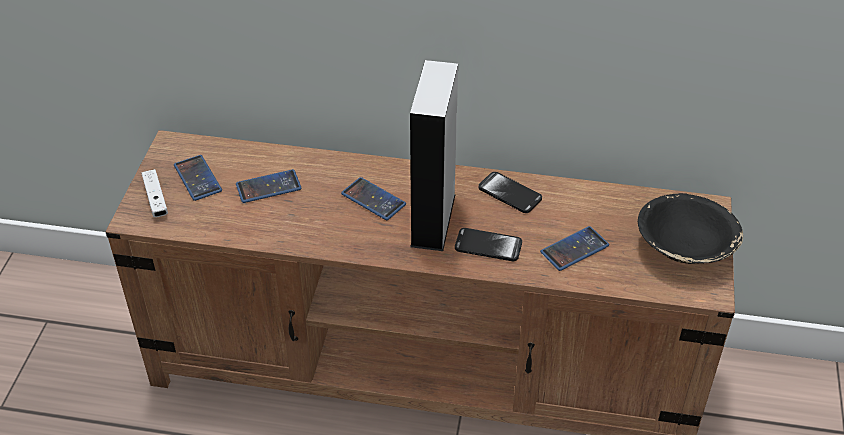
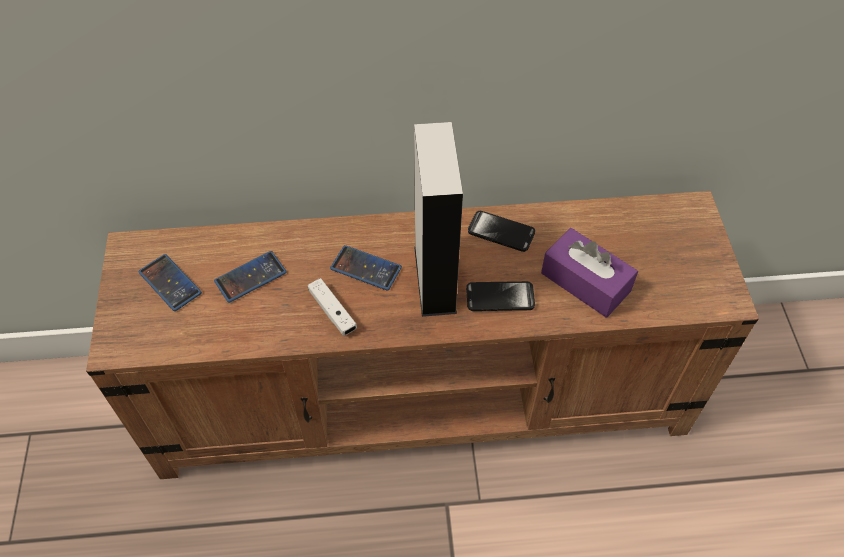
camera: 15 degrees left, 10 degrees up
white game controller [142,169,168,217] -> white game controller moved to [308,278,357,336]
phone [540,226,609,271] -> purple tissue box [541,228,638,318]
black bowl [638,193,743,264] -> none

